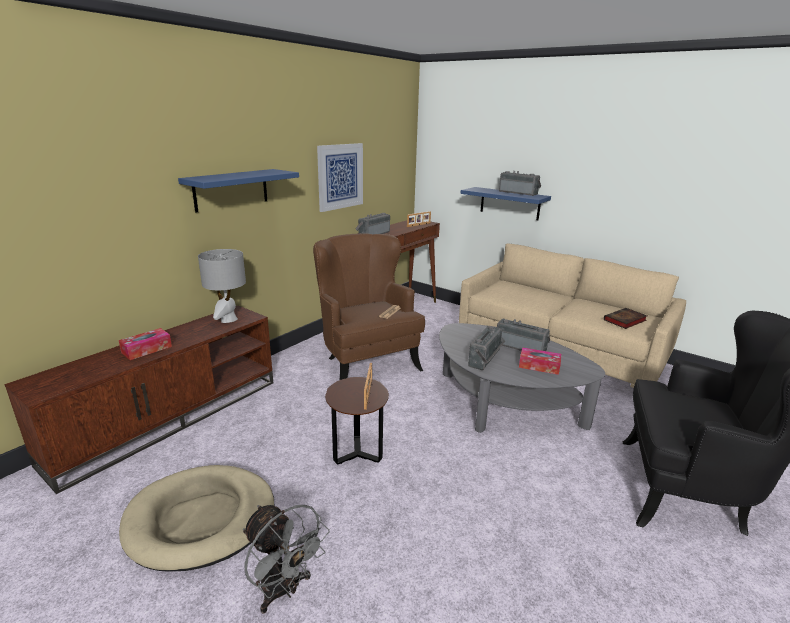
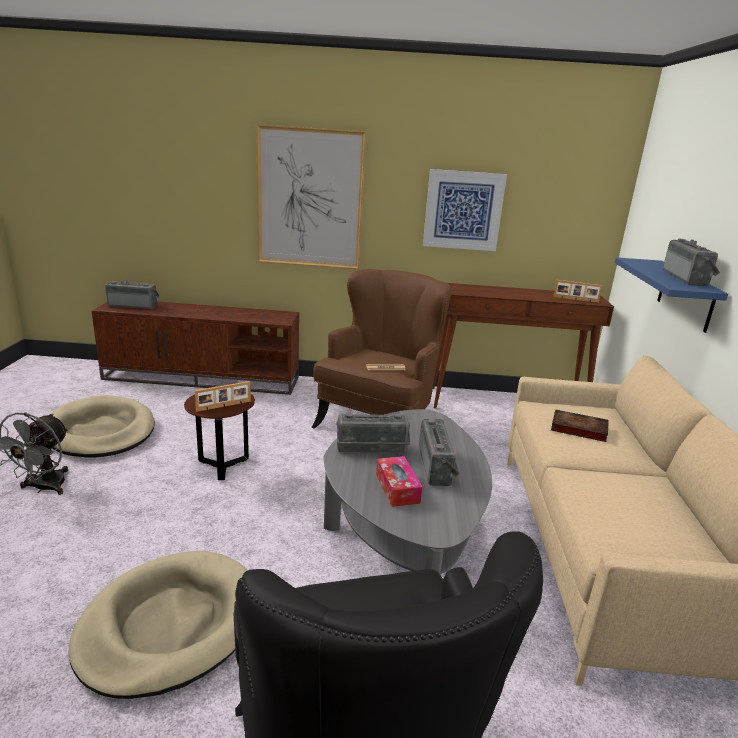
camera: 55 degrees right, 0 degrees up
tissue box [119,328,172,360] -> none
blue shelf [178,169,299,213] -> picture [256,124,366,269]
grey table lamp [198,249,246,323] -> none
radio [355,213,390,234] -> radio moved to [105,280,159,309]
book [604,308,647,329] -> book moved to [551,409,609,442]
none -> beige dog bed [69,551,248,699]

